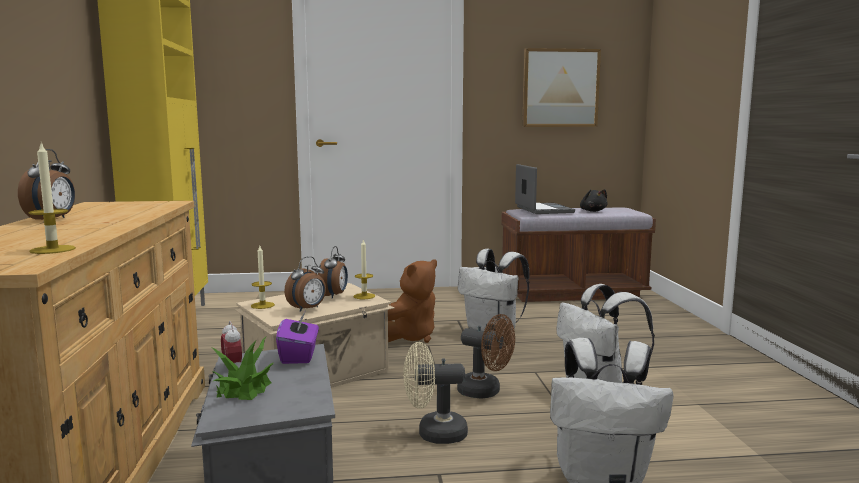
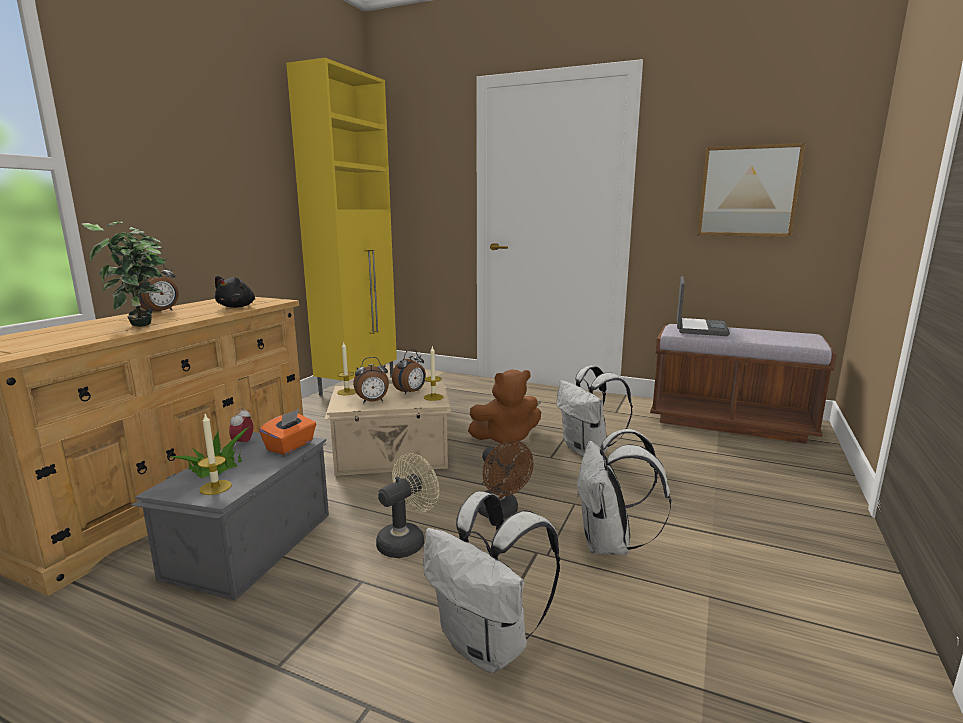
camera: 30 degrees right, 5 degrees up
candle [29,143,76,254] -> candle moved to [198,414,232,495]
purple tissue box [276,311,319,364] -> orange tissue box [259,409,316,455]
beige fan [404,342,468,444] -> beige fan turned 105 degrees clockwise [376,453,439,558]
black plush toy [580,189,608,212] -> black plush toy moved to [215,276,255,308]
none -> potted plant [82,222,167,327]

